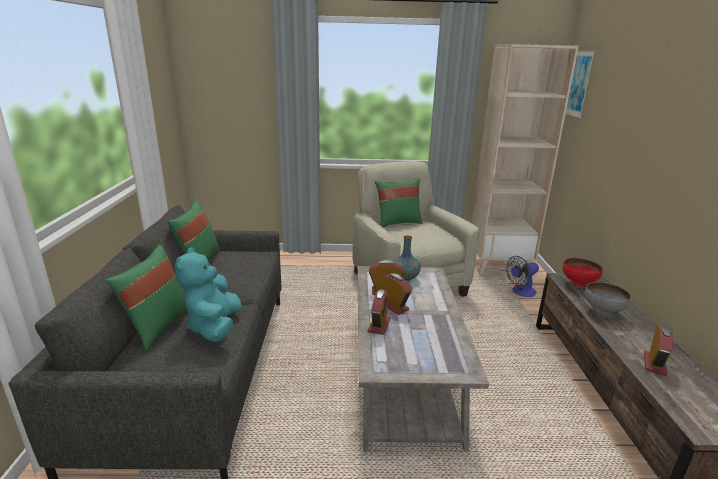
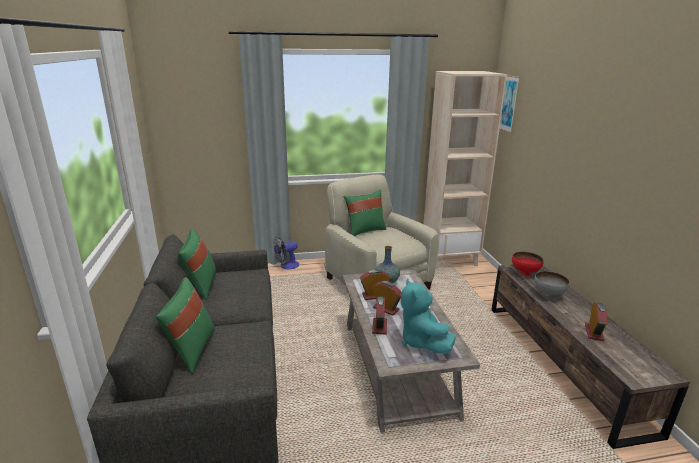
camera: 10 degrees left, 0 degrees up
turquoise plush toy [174,247,242,342] -> turquoise plush toy moved to [401,279,456,354]
fan [506,256,539,297] -> fan moved to [274,237,299,269]

